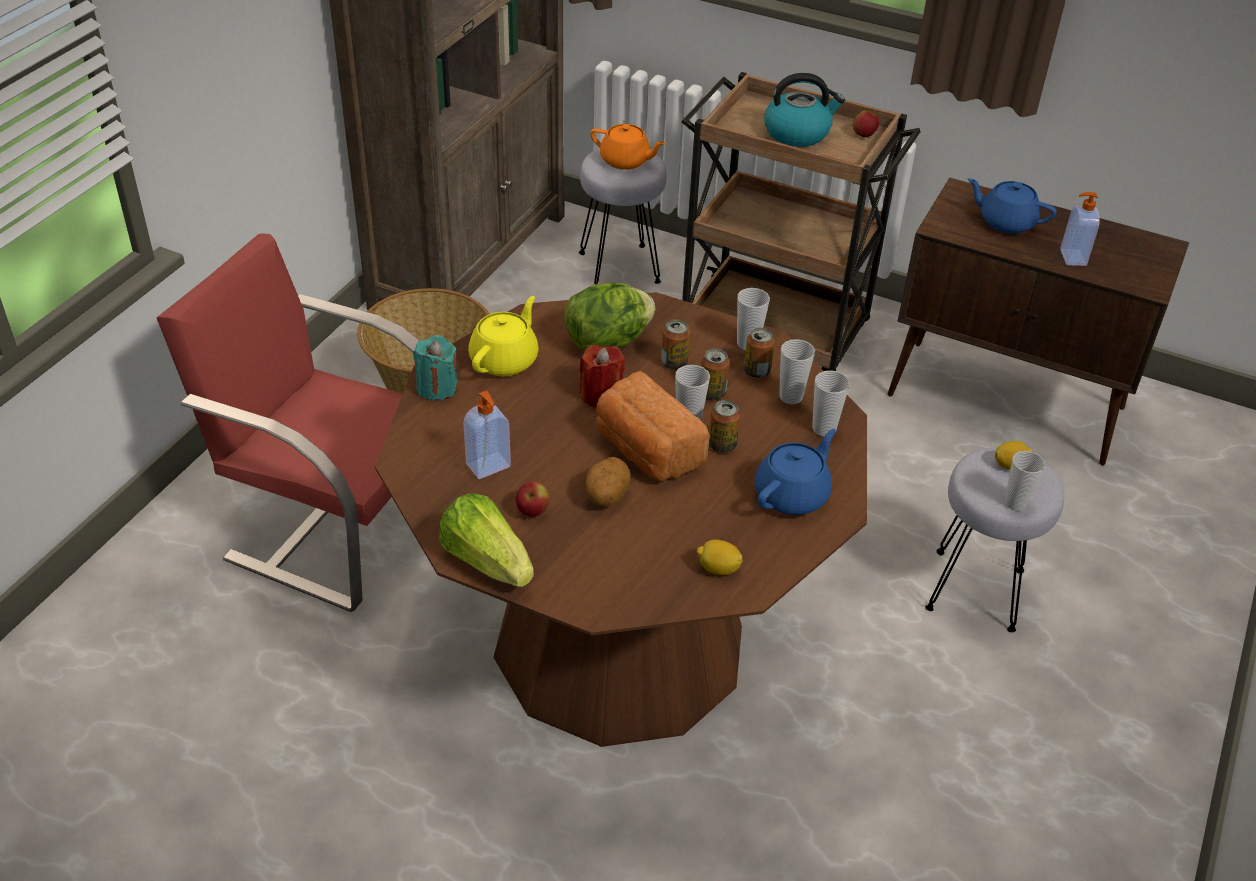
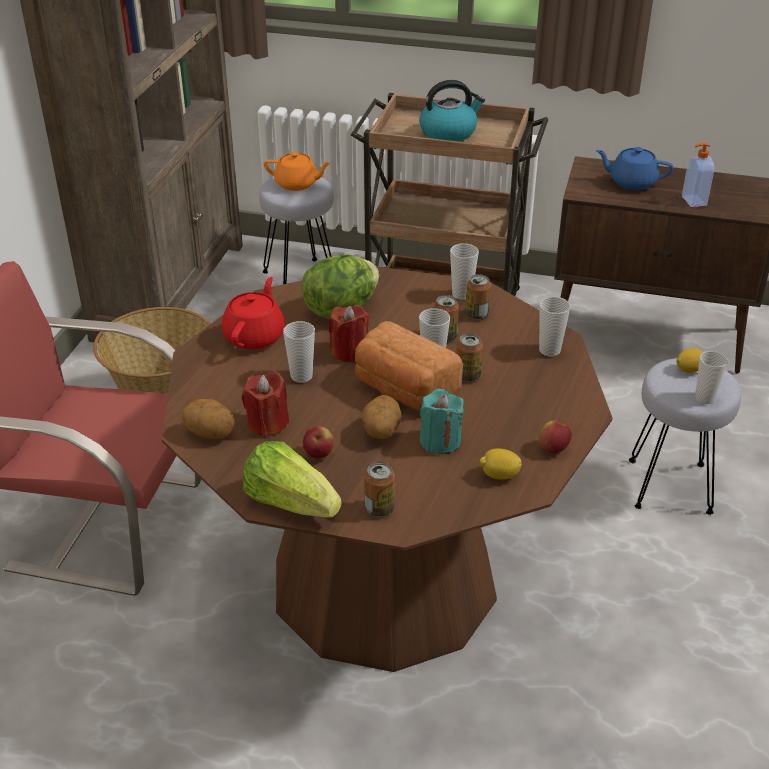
camera: 10 degrees left, 5 degrees down
turquoise candle [413,335,458,401] -> turquoise candle moved to [420,389,464,454]
soap dispenser [463,391,511,479] -> red candle [242,371,289,438]
yellow teapot [468,296,539,376] -> red teapot [222,277,285,349]
can [661,319,690,369] -> can moved to [364,462,395,517]
blue teapot [755,429,836,515] -> none
cup [779,339,815,404] -> cup moved to [283,321,315,383]
apple [853,111,879,137] -> apple moved to [538,420,572,453]
none -> potato [182,399,235,439]

